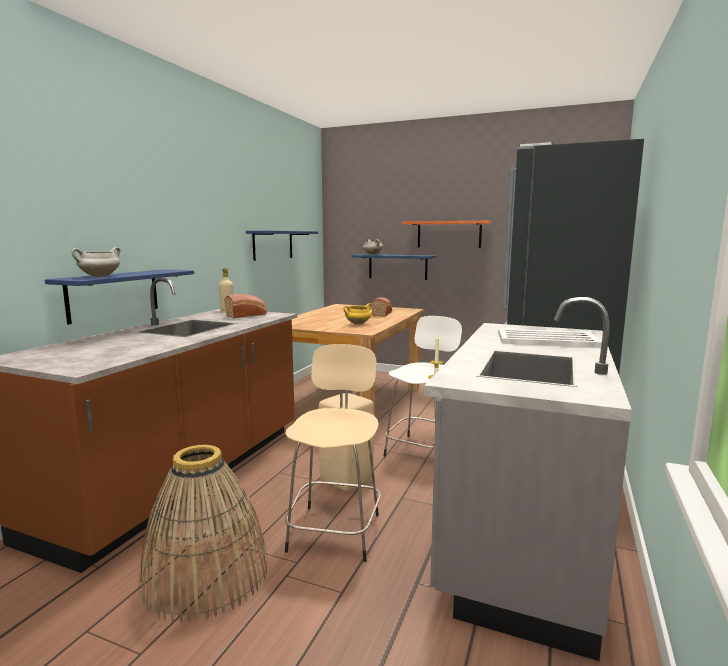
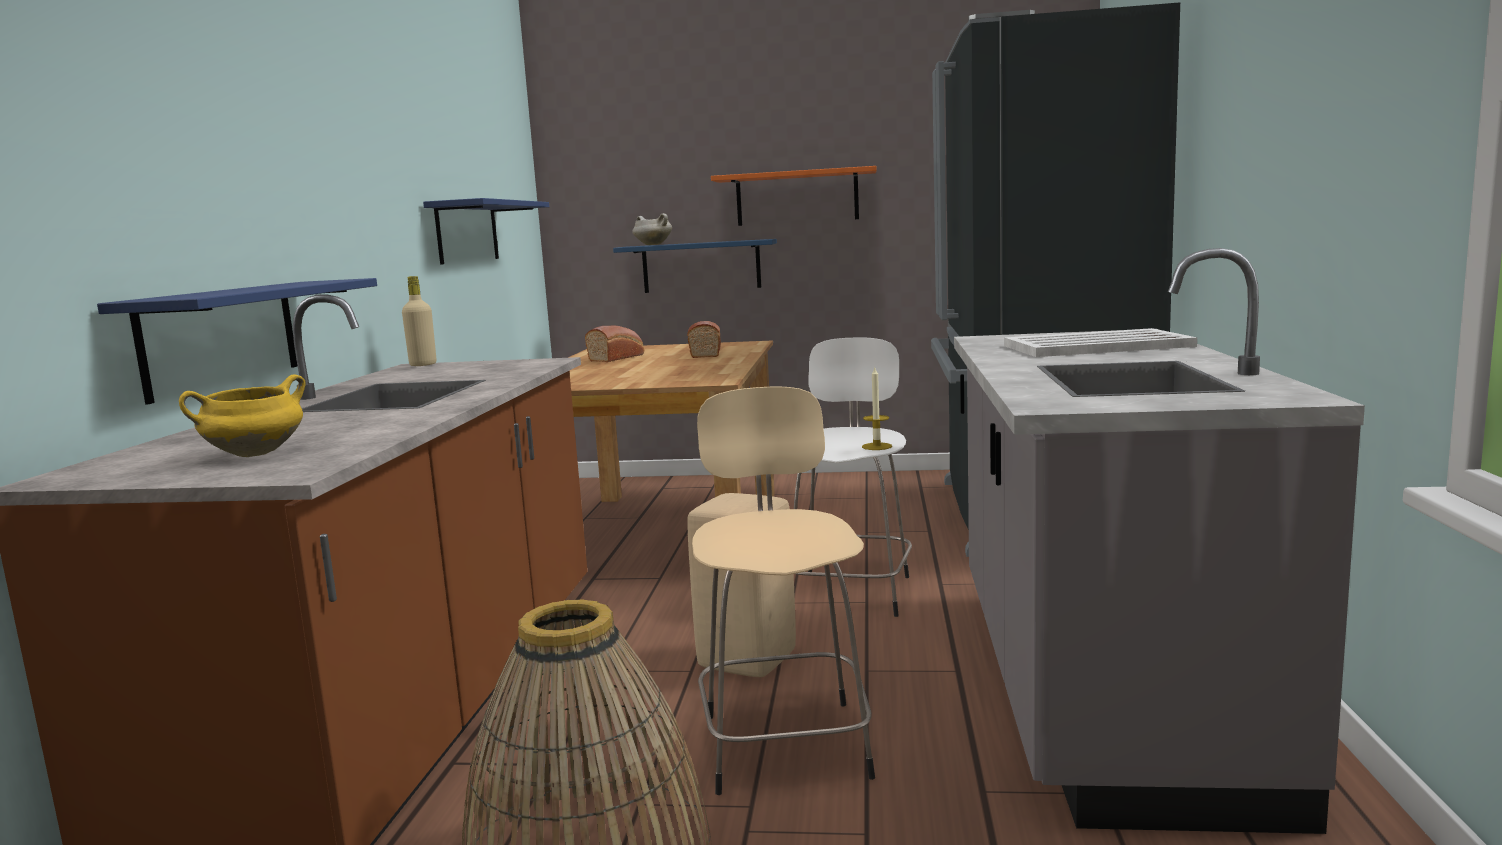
camera: 15 degrees left, 0 degrees up
white cooking pot [72,247,121,277] -> none
bread [225,294,267,318] -> bread moved to [585,326,644,362]
yellow cooking pot [343,303,372,325] -> yellow cooking pot moved to [179,374,306,457]

